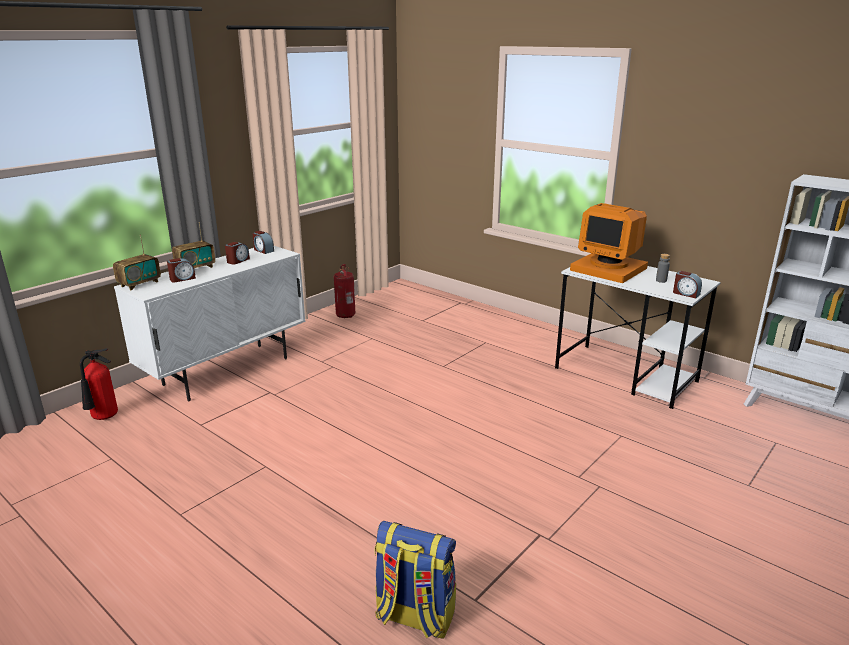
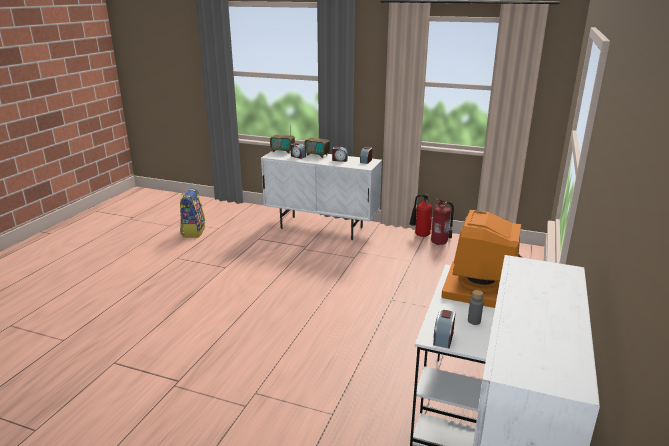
camera: 70 degrees right, 0 degrees up
fire extinguisher [80,348,118,420] -> fire extinguisher moved to [409,193,432,237]
backpack [374,521,456,639] -> backpack moved to [180,188,205,238]

